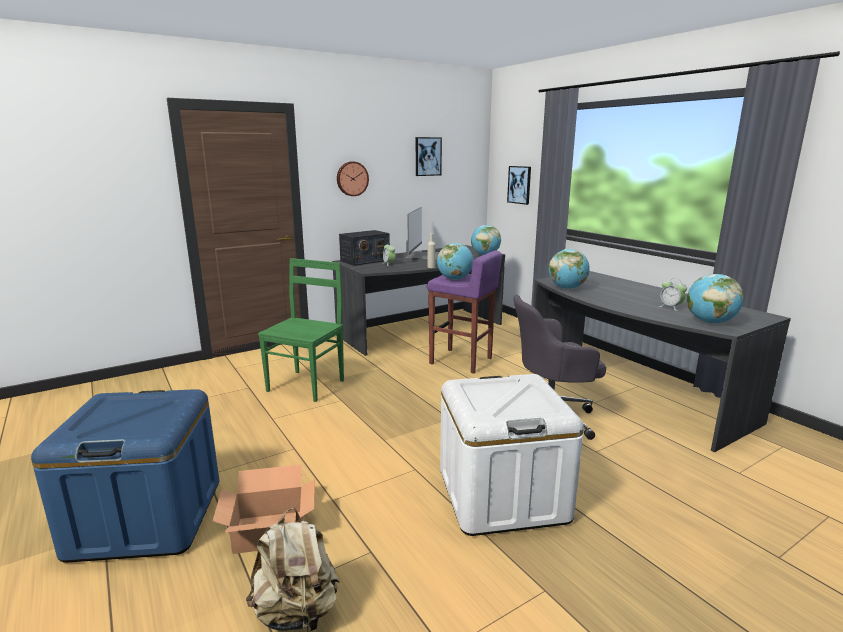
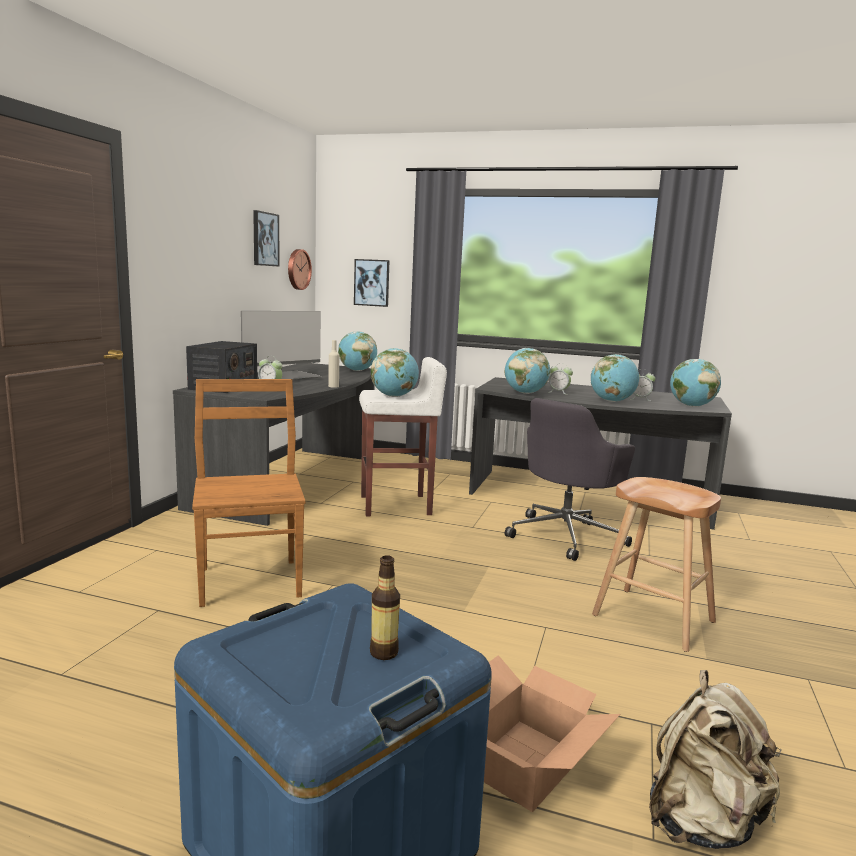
camera: 40 degrees left, 5 degrees down
green chair [258,258,344,402] -> brown chair [192,379,305,607]
wall clock [337,162,369,196] -> wall clock moved to [288,249,312,290]
monitor [405,207,439,260] -> monitor turned 75 degrees clockwise [241,311,321,379]
purple stool [427,251,502,374] -> white stool [359,357,447,517]
white storage box [440,374,584,536] -> brown stool [592,477,721,652]
none -> bottle [370,555,400,660]
none -> alarm clock [549,363,573,394]
none -> globe [591,354,639,402]

